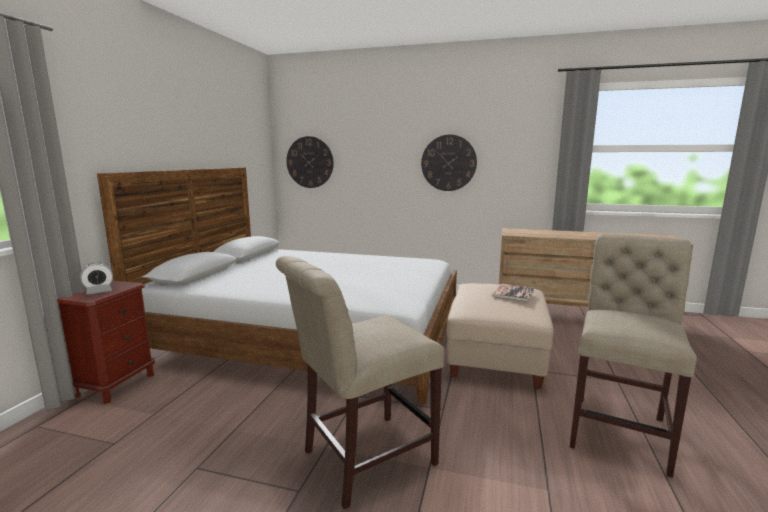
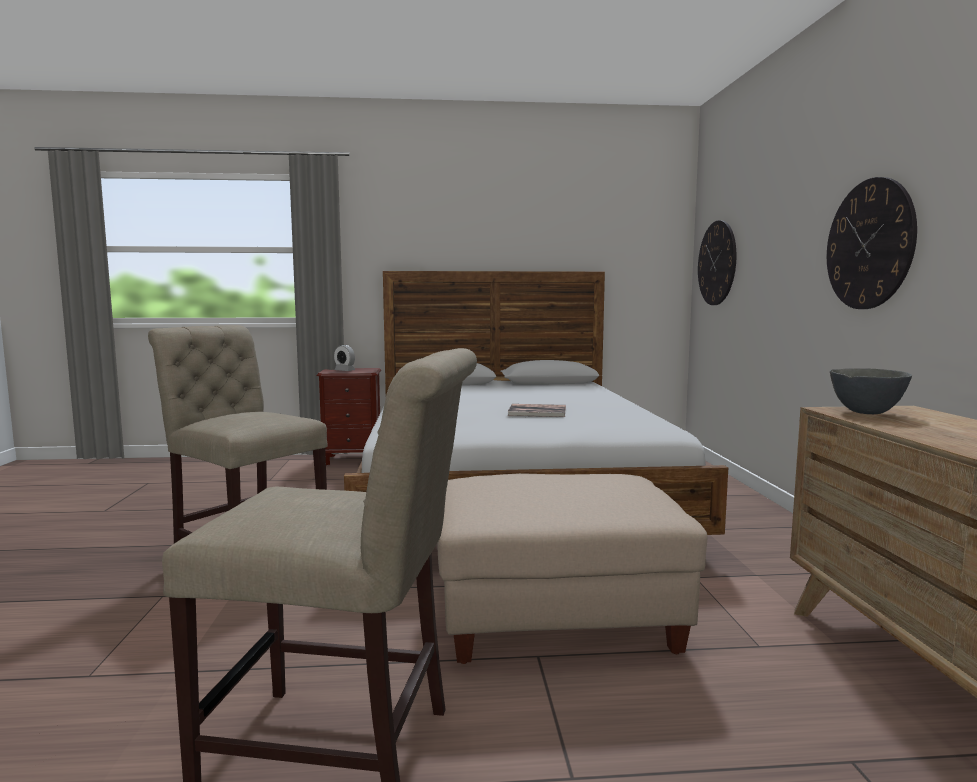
camera: 70 degrees right, 5 degrees down
book [492,284,534,302] -> book moved to [507,404,566,417]
none -> grey bowl [830,368,912,414]

